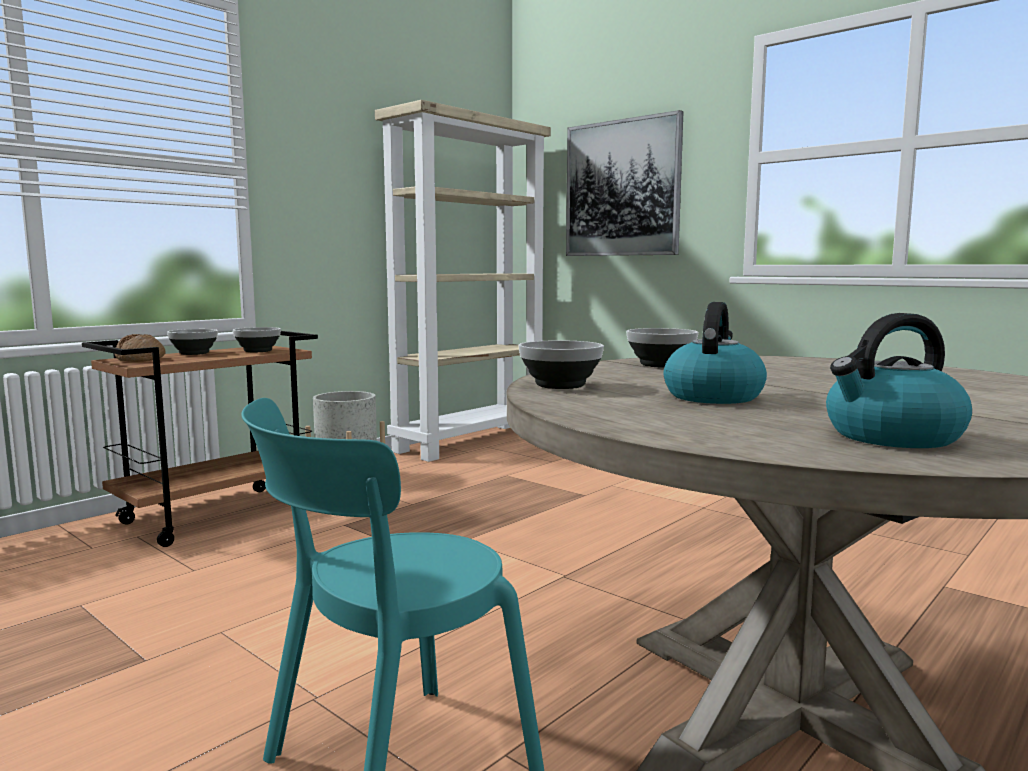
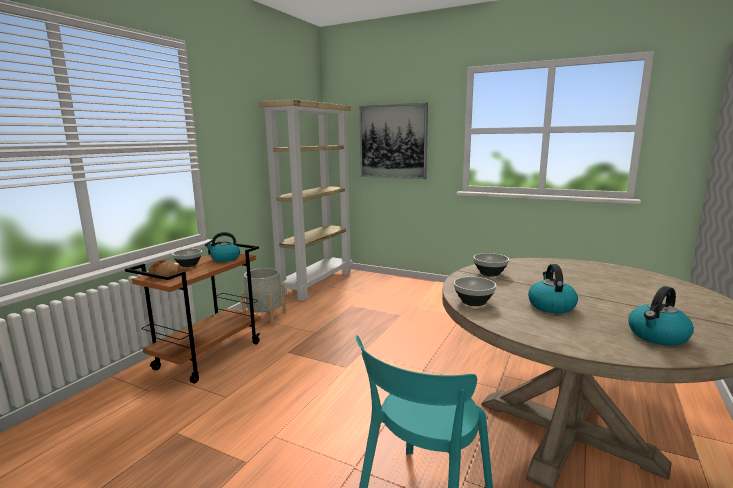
camera: 15 degrees left, 5 degrees up
bowl [233,327,281,352] -> kettle [205,232,240,262]

